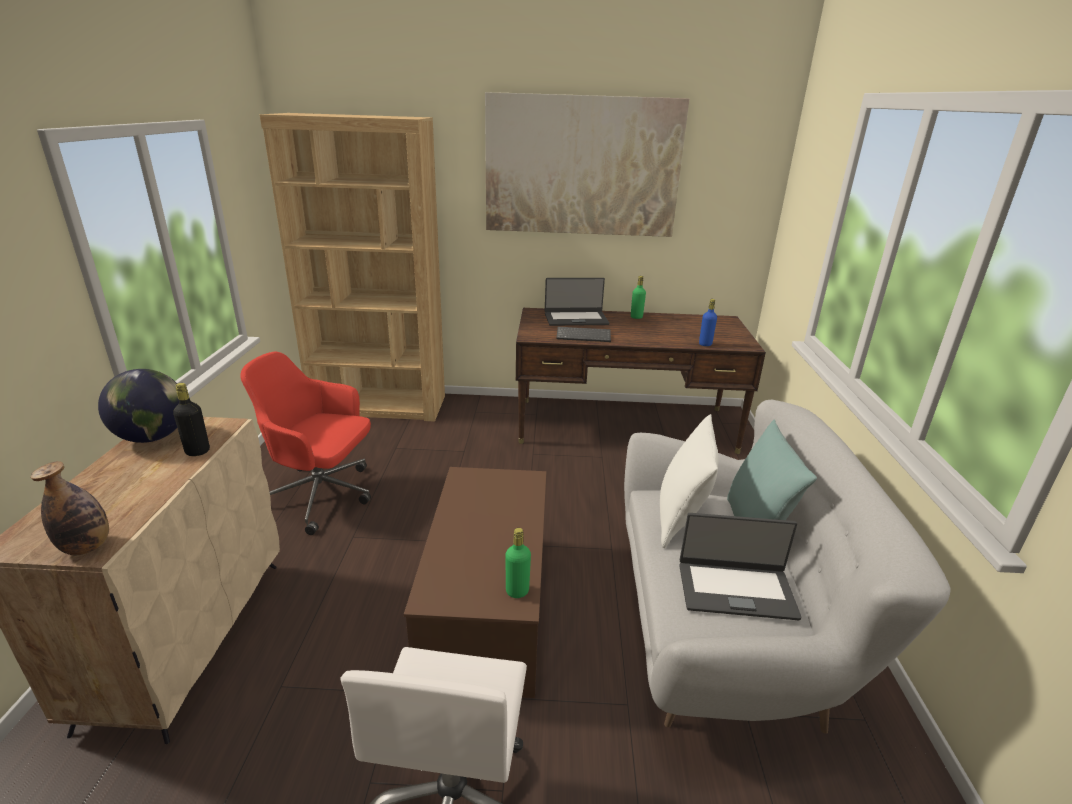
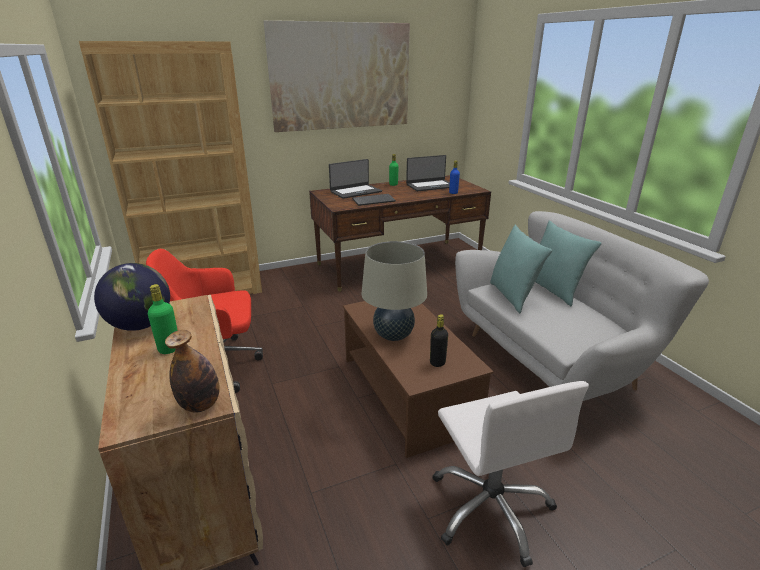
camera: 25 degrees left, 0 degrees up
black bottle [173,383,210,456] -> black bottle moved to [430,314,448,367]
green bottle [505,528,531,598] -> green bottle moved to [148,284,178,354]
white pillow [660,414,719,548] -> turquoise pillow [490,224,552,313]
laptop [679,513,802,620] -> laptop moved to [406,155,450,191]
none -> beige table lamp [362,241,427,341]

